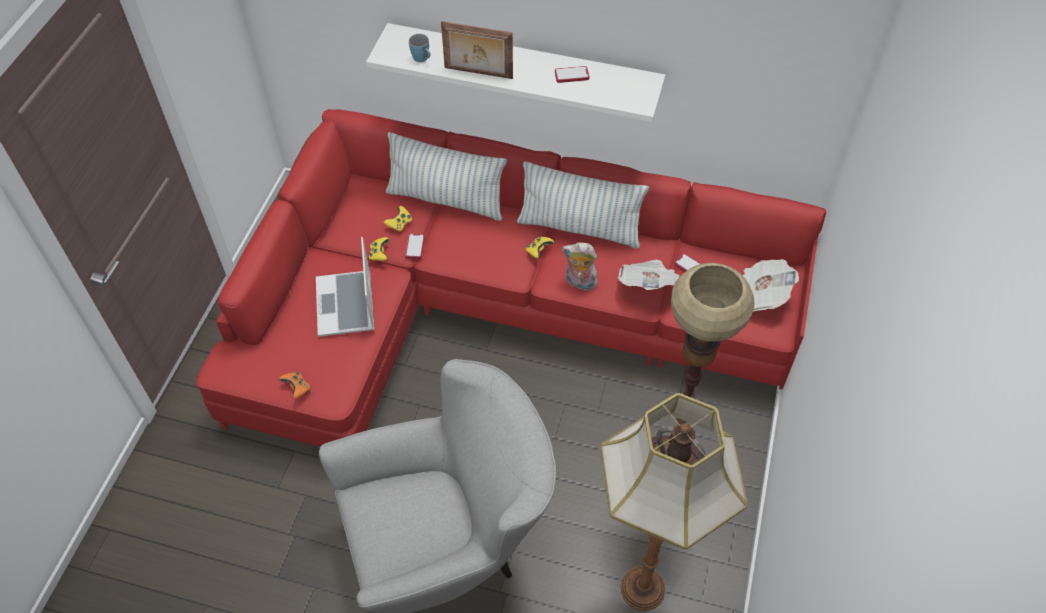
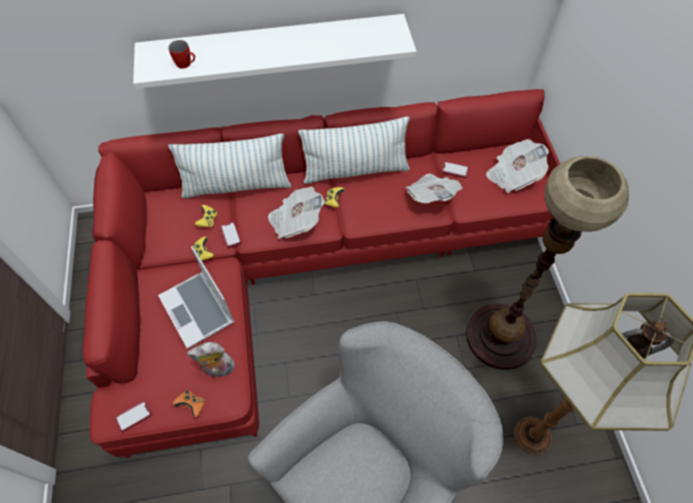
camera: 25 degrees left, 5 degrees up
blue mug [409,34,430,62] -> red mug [168,40,195,69]
picture frame [441,21,513,79] -> none
phone [555,66,589,83] -> phone moved to [116,401,152,432]
plush toy [562,242,597,290] -> plush toy moved to [187,342,235,379]
none -> newspaper [268,187,325,239]

